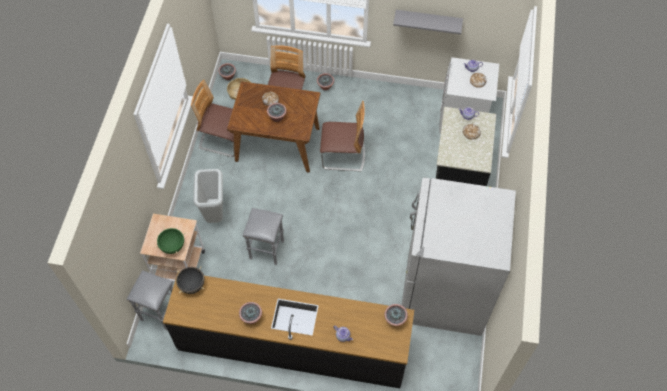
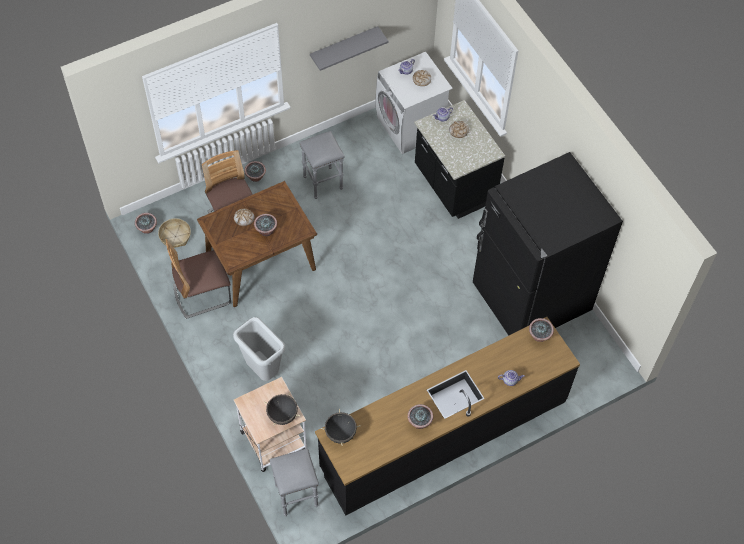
camera: 40 degrees left, 0 degrees up
green cooking pot [155,227,186,254] -> black cooking pot [264,392,300,425]
grey stool [243,208,284,265] -> grey stool moved to [300,131,345,199]
chair [320,101,365,172] -> none
white fridge [401,177,516,336] -> black fridge [473,152,623,335]

